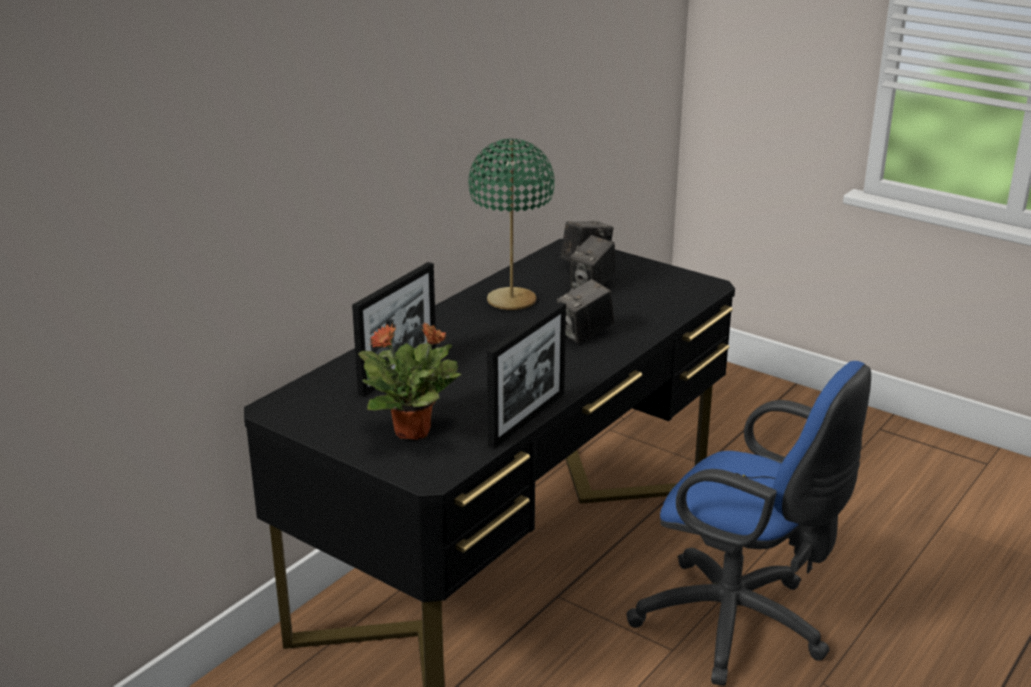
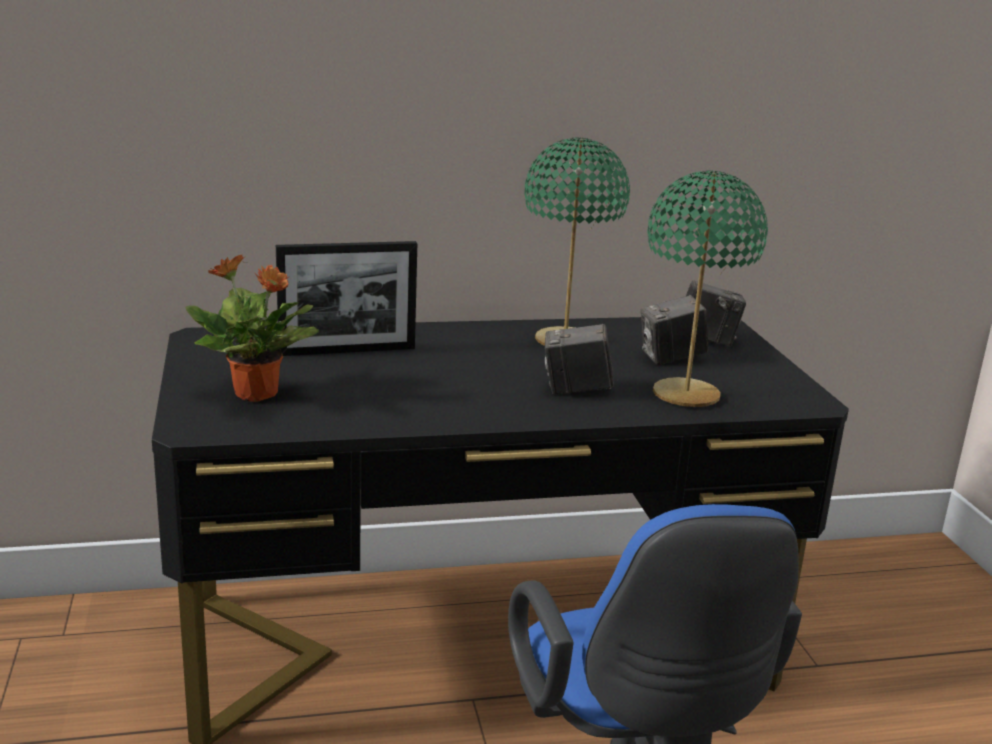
camera: 40 degrees right, 5 degrees down
picture frame [487,302,566,449] -> none
none -> green table lamp [648,171,768,407]

